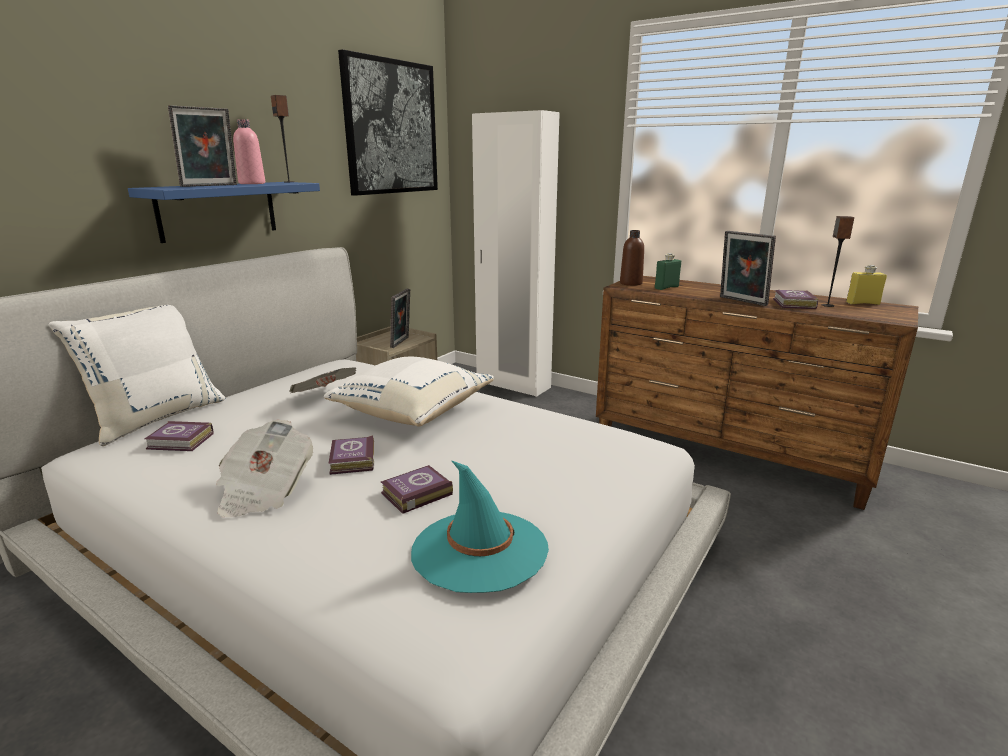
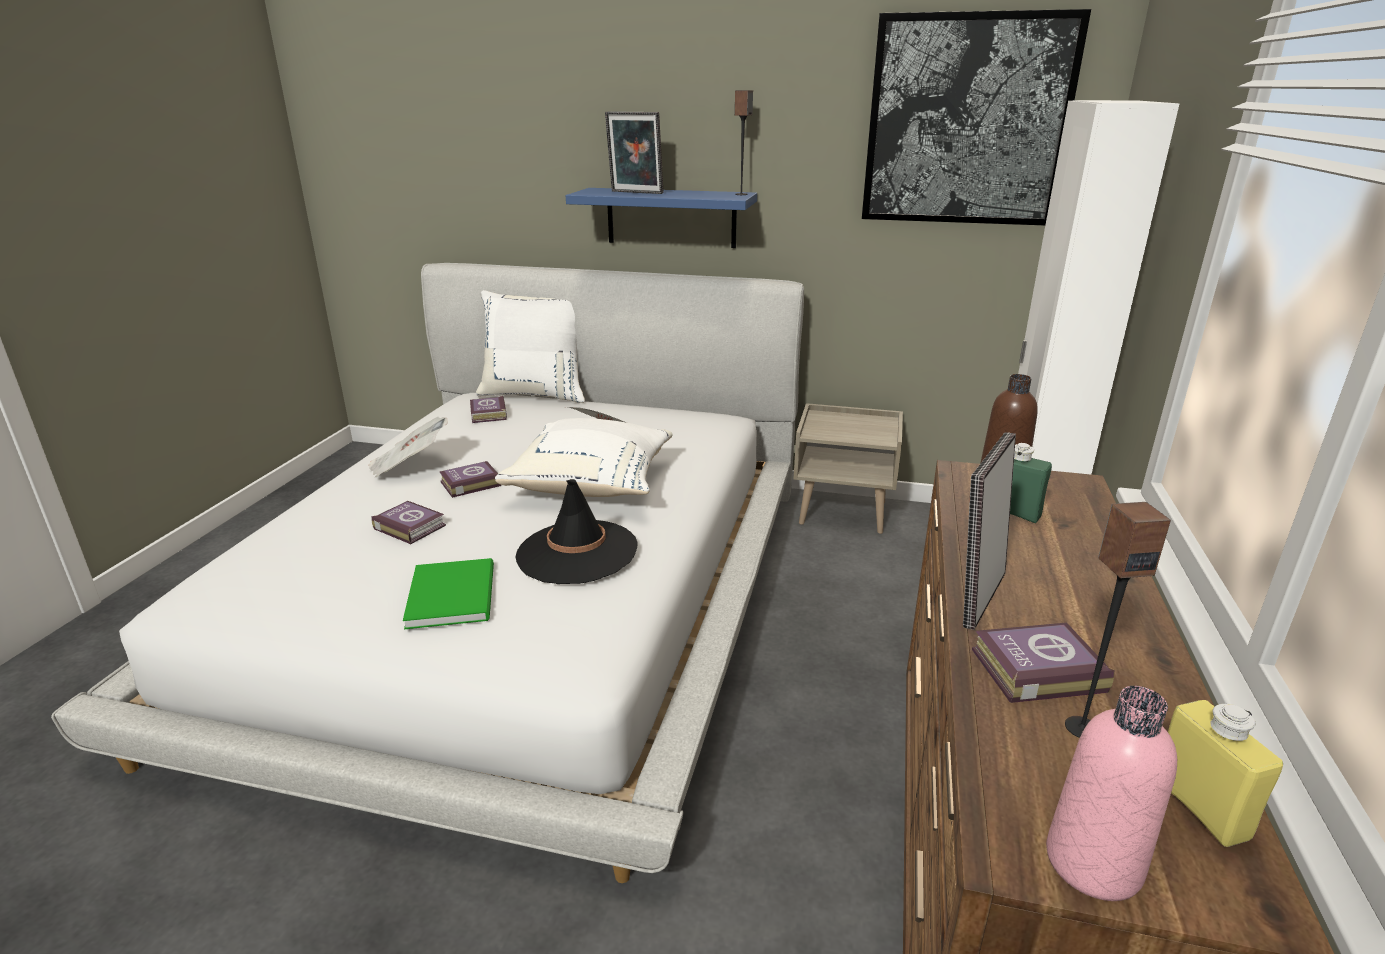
camera: 70 degrees right, 5 degrees up
pink bottle [233,119,265,184] -> pink bottle moved to [1046,686,1177,901]
picture frame [390,289,410,348] -> none
turquoise hat [411,460,549,593] -> none
none -> green book [403,558,494,629]
none -> black hat [515,479,638,584]

